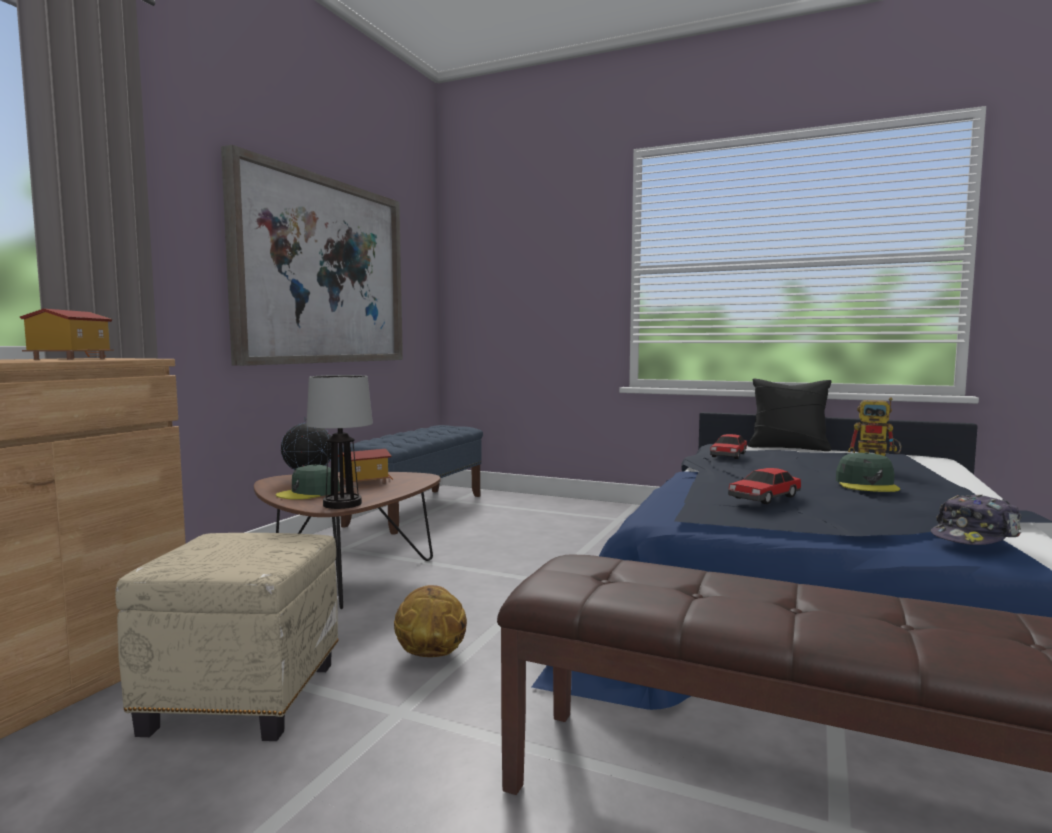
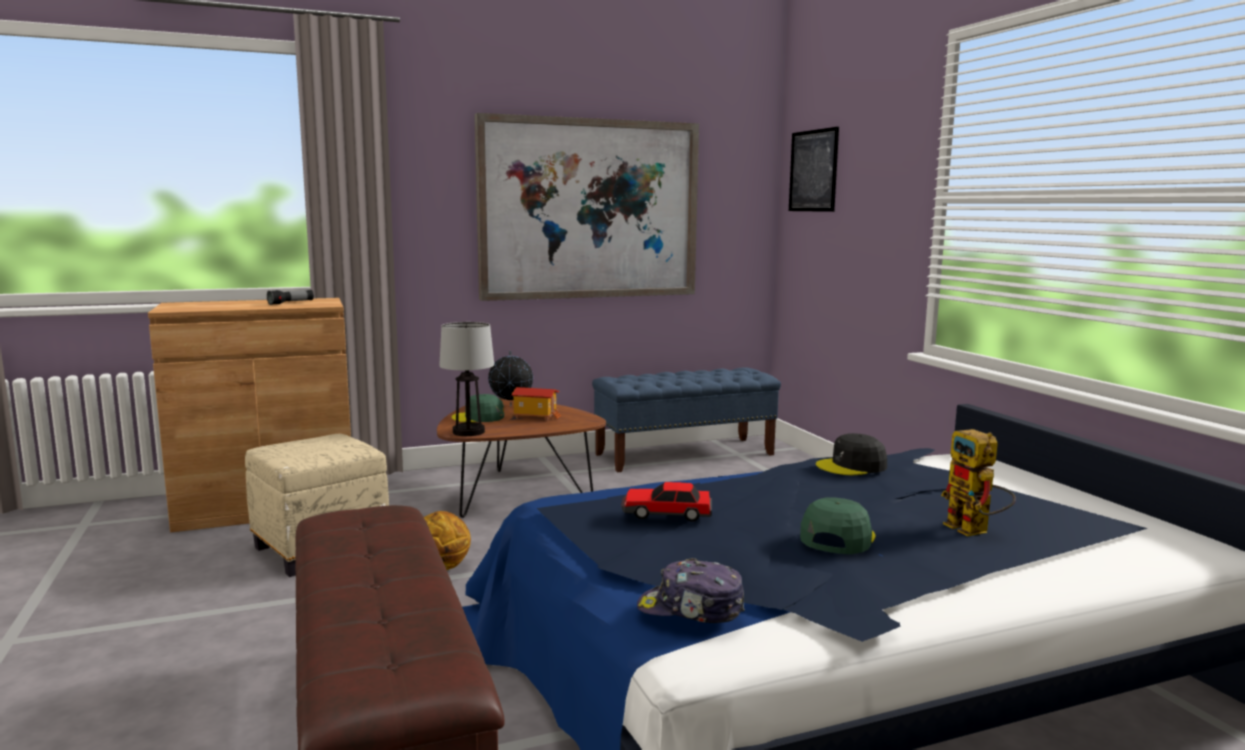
camera: 45 degrees right, 5 degrees up
toy house [20,309,114,360] -> flashlight [267,290,314,305]
toy car [710,434,747,459] -> black cap [816,433,887,475]
black pillow [748,379,832,451] -> none
green cap [836,452,900,492] -> green cap turned 150 degrees clockwise [800,497,875,554]
none -> picture [789,127,839,212]

